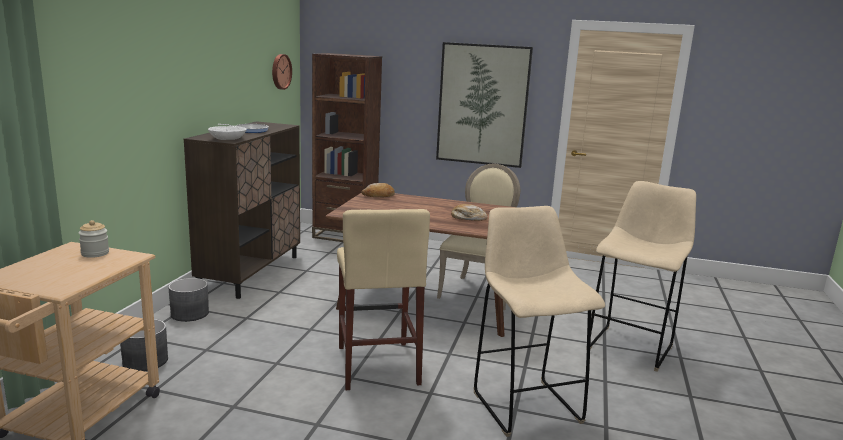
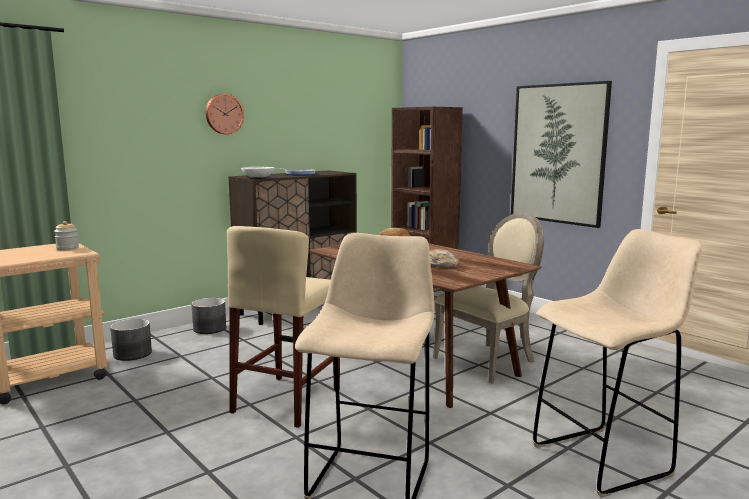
camera: 35 degrees right, 5 degrees down
wall clock [272,54,292,90] -> wall clock moved to [206,94,244,134]

